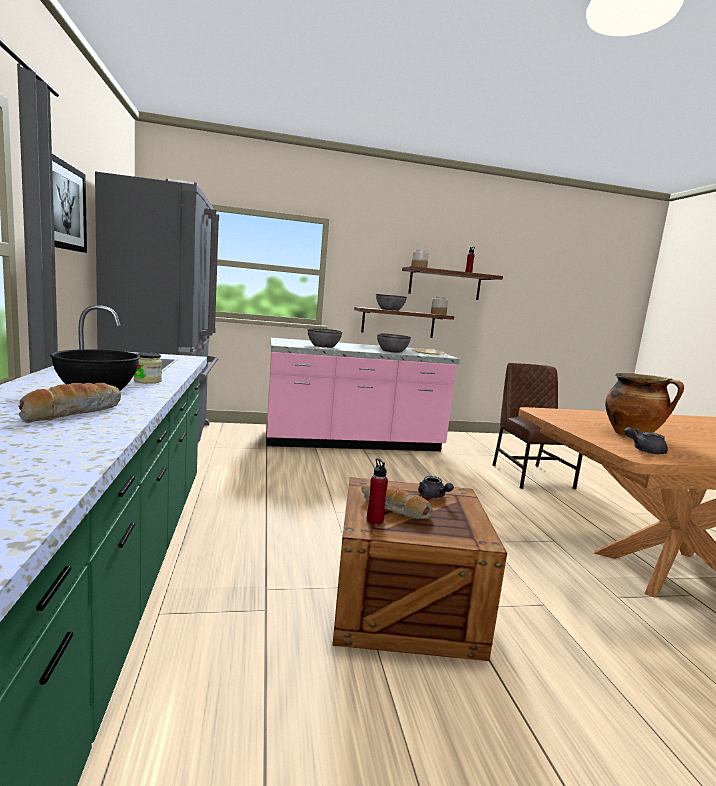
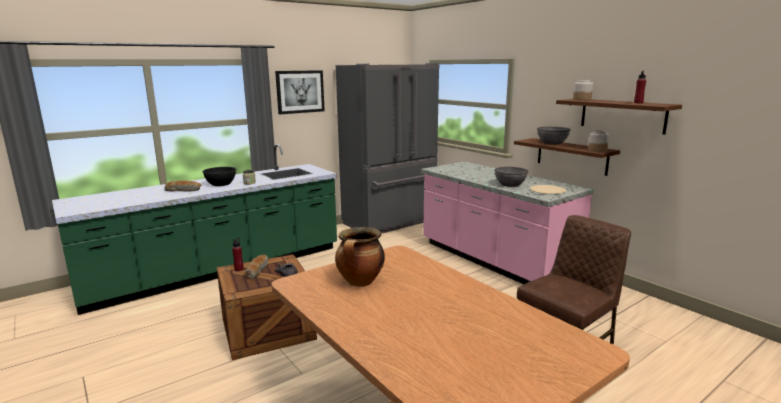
camera: 65 degrees right, 5 degrees up
grey bowl [307,328,343,348] -> none
grey teapot [624,427,668,455] -> none

